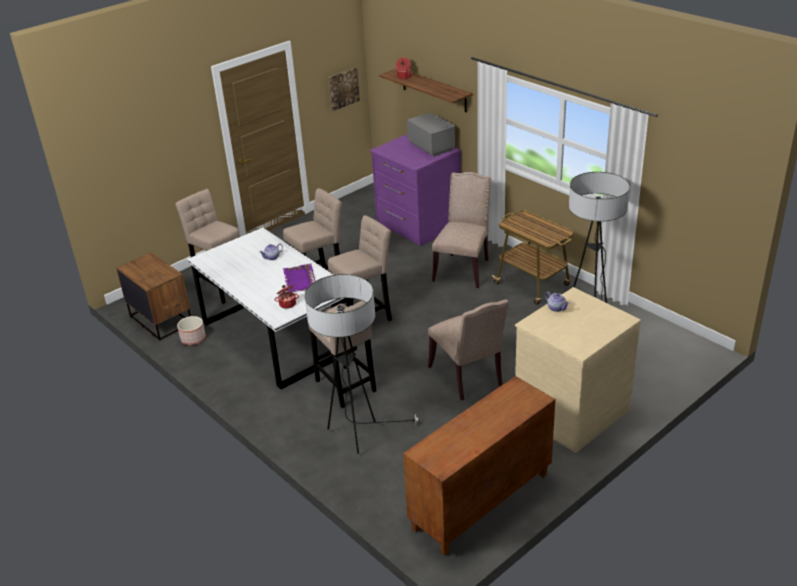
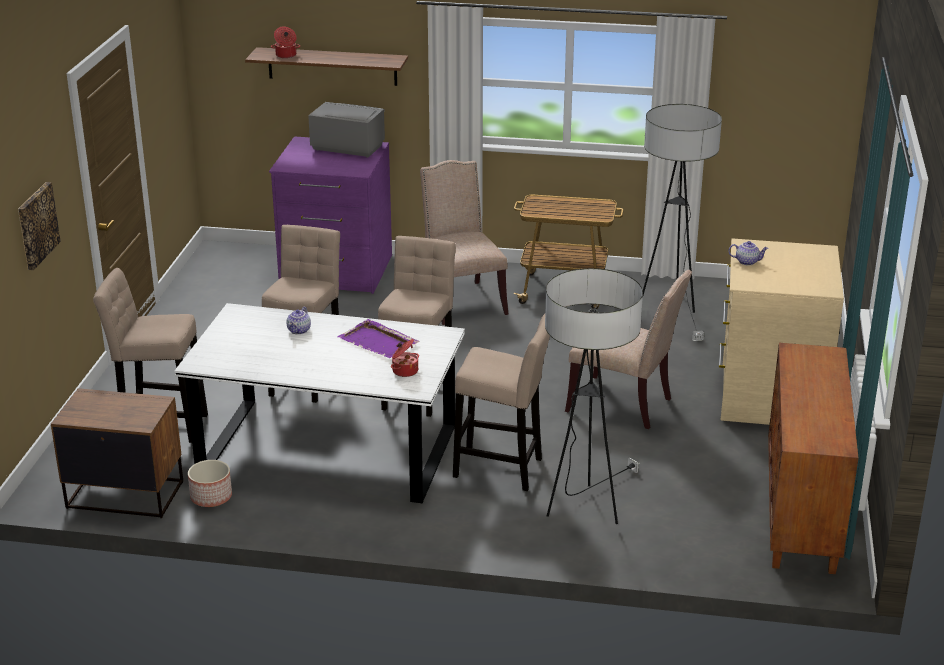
camera: 40 degrees left, 5 degrees down
picture [329,68,360,111] -> picture moved to [18,182,61,270]

